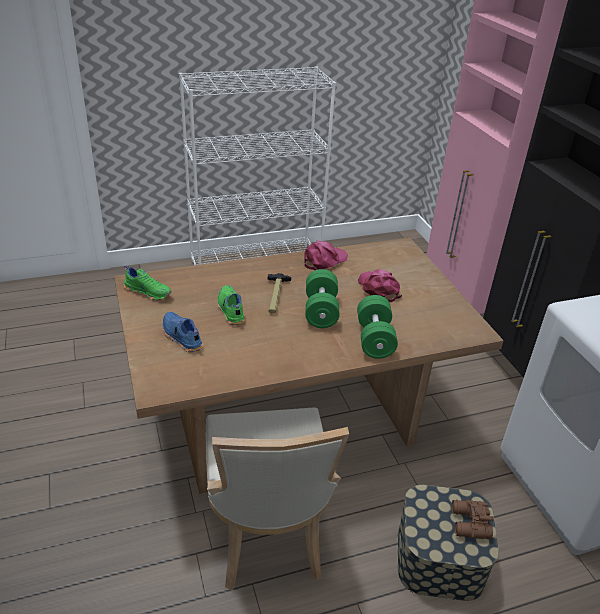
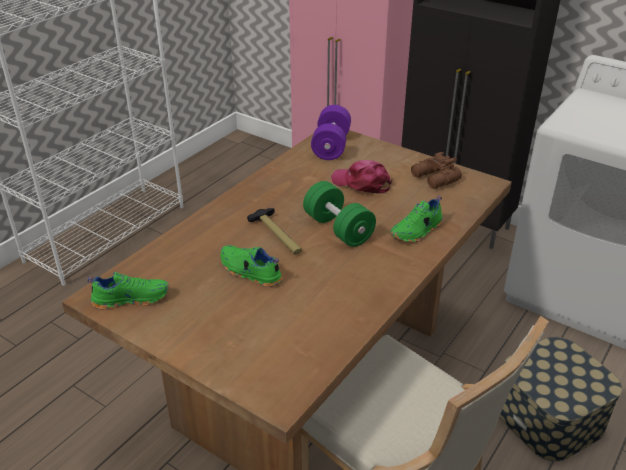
camera: 35 degrees left, 0 degrees up
blue shoe [163,312,203,352] -> none
pink cap [304,241,348,270] -> none
green dumbbell [357,295,398,359] -> green shoe [390,196,442,243]
brown binoculars [452,498,494,539] -> brown binoculars moved to [411,152,462,189]
none -> purple dumbbell [311,105,351,160]

